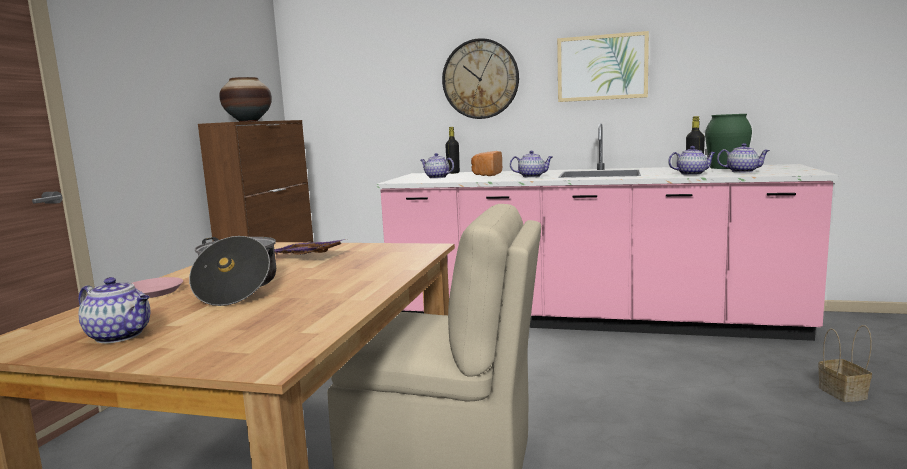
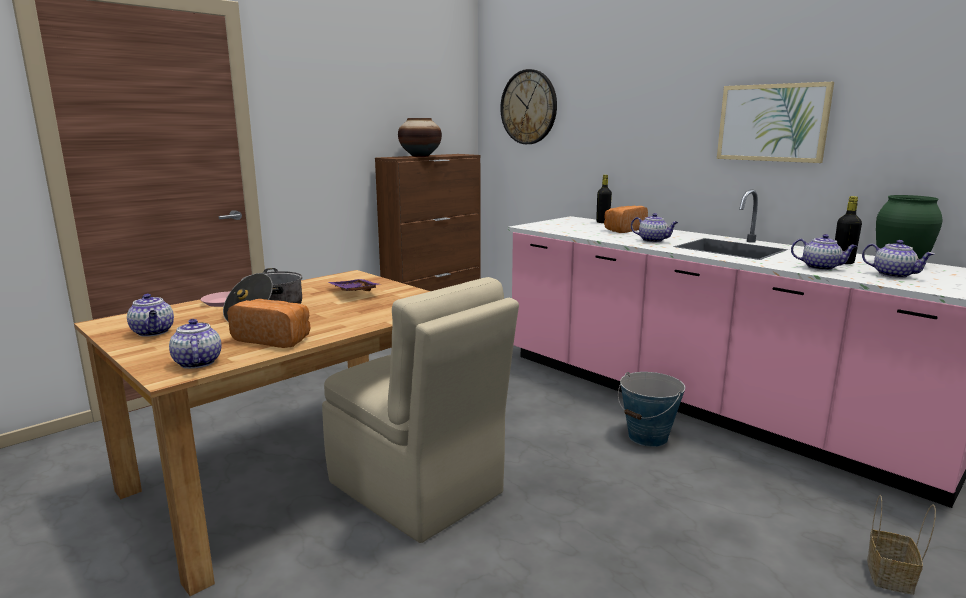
camera: 30 degrees right, 5 degrees up
teapot [421,153,454,179] -> teapot moved to [169,319,222,369]
wall clock [442,38,519,119] -> wall clock moved to [500,69,557,144]
none -> bread [227,299,311,348]
none -> bucket [618,372,685,447]

